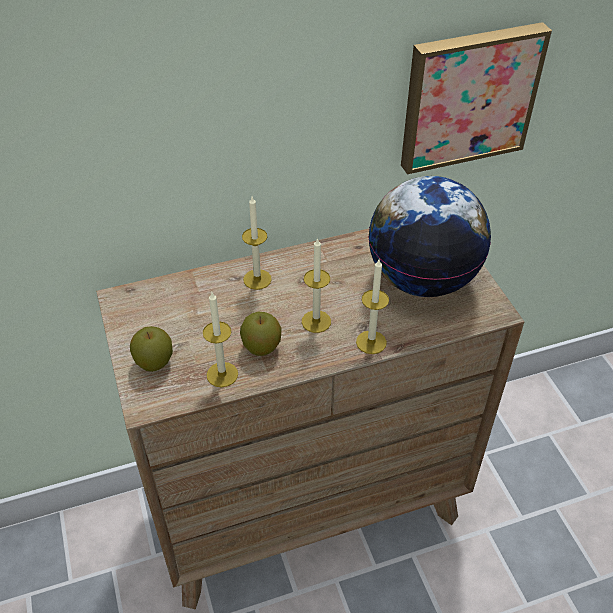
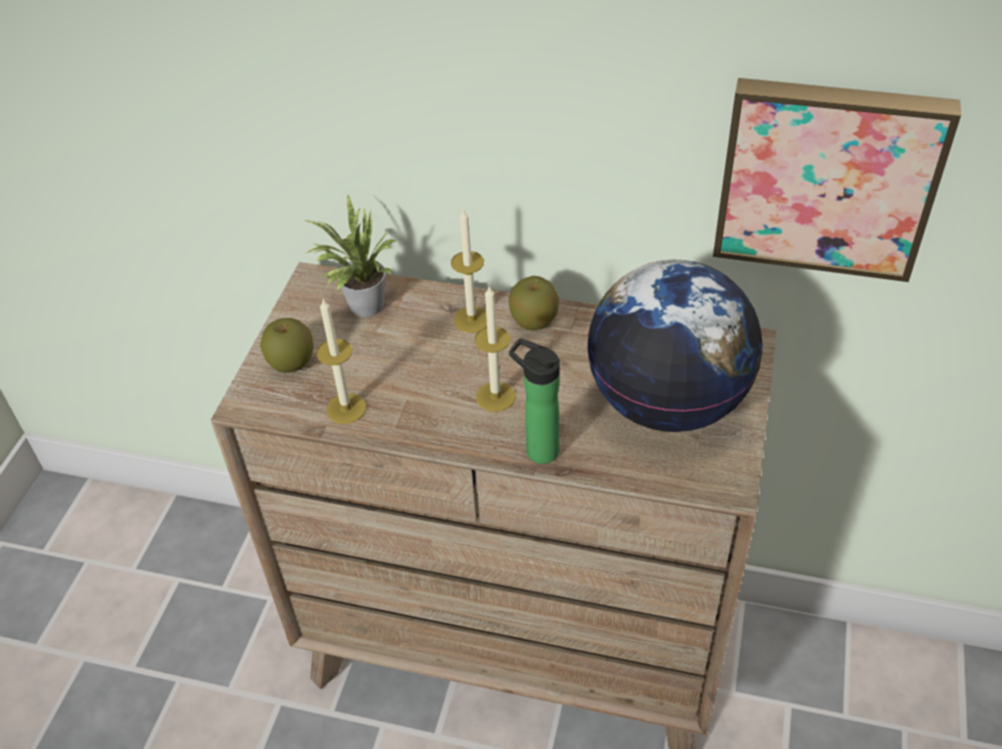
camera: 35 degrees right, 0 degrees up
apple [240,312,281,356] -> apple moved to [509,276,559,330]
candle [356,260,389,354] -> bottle [509,338,560,464]
none -> potted plant [305,195,396,317]

